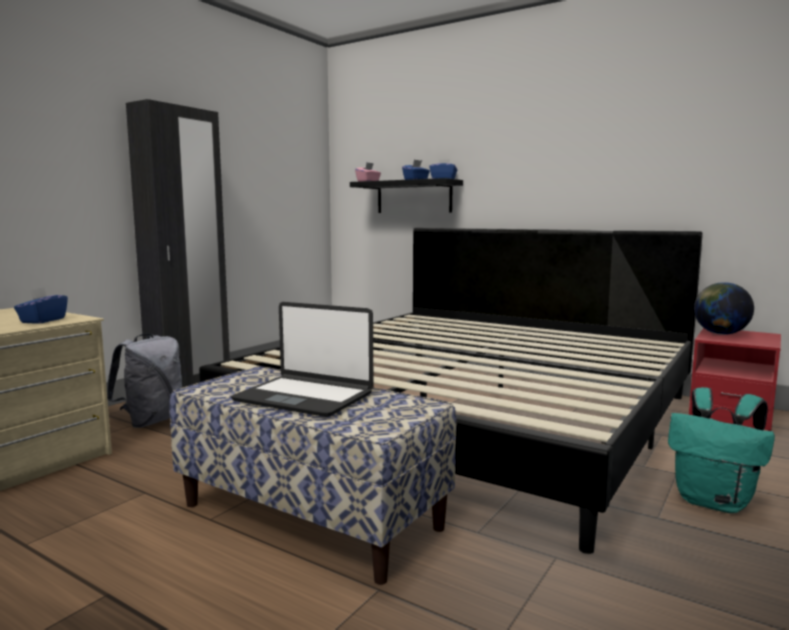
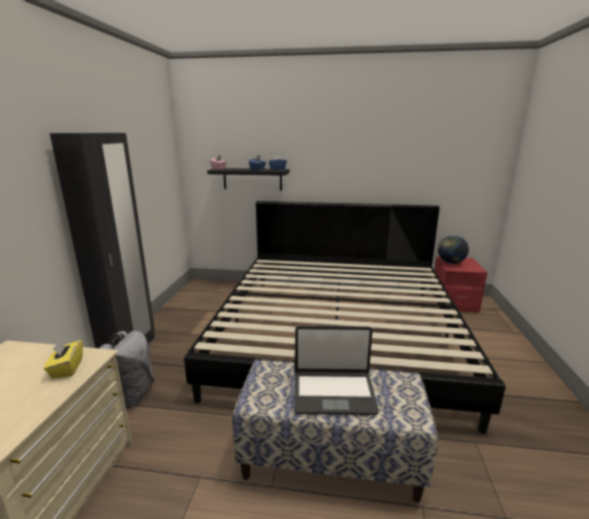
camera: 25 degrees left, 10 degrees up
blue tissue box [14,287,68,324] -> yellow tissue box [44,339,83,379]
turquoise backpack [668,387,775,513] -> none

